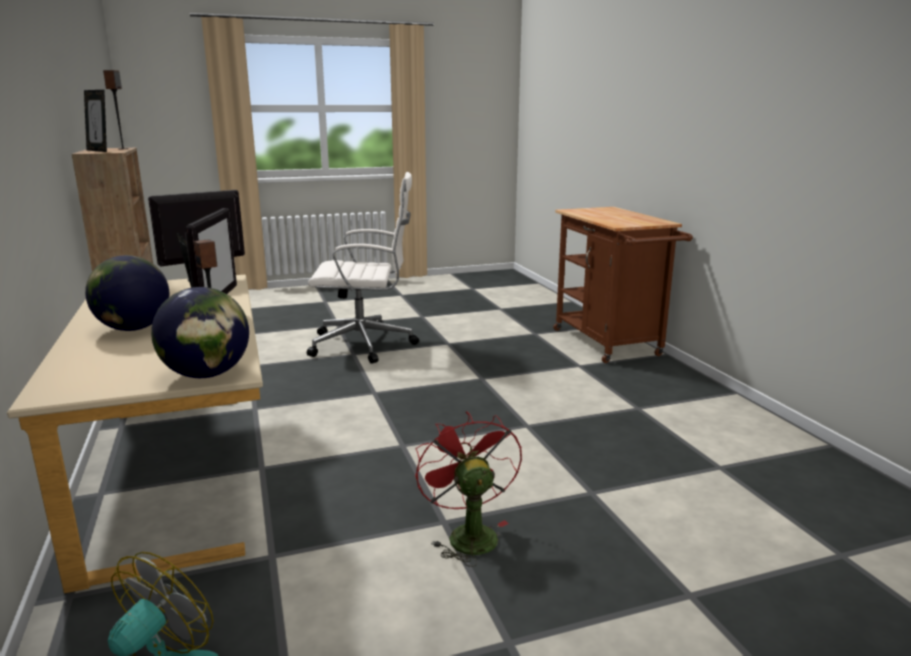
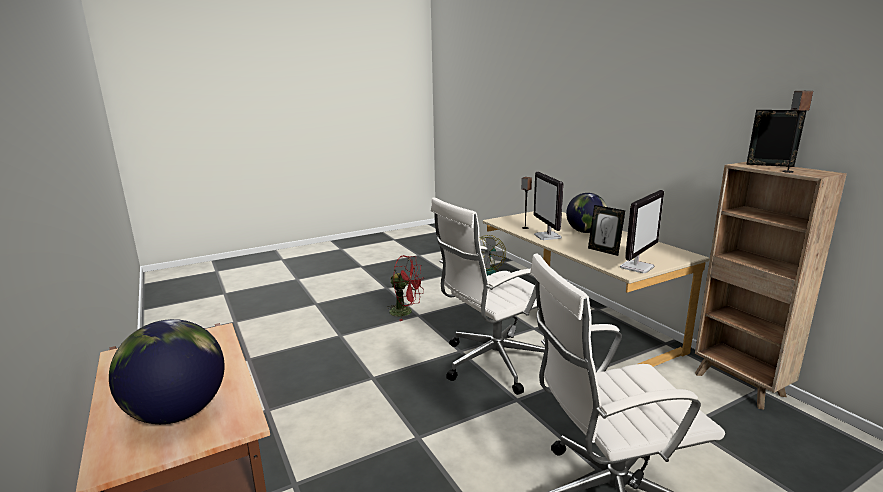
camera: 170 degrees right, 0 degrees up
globe [151,287,249,378] -> globe moved to [109,319,225,424]
red fan [415,411,522,567] -> red fan turned 45 degrees counterclockwise [388,255,424,321]
none -> white office chair [431,197,545,395]

